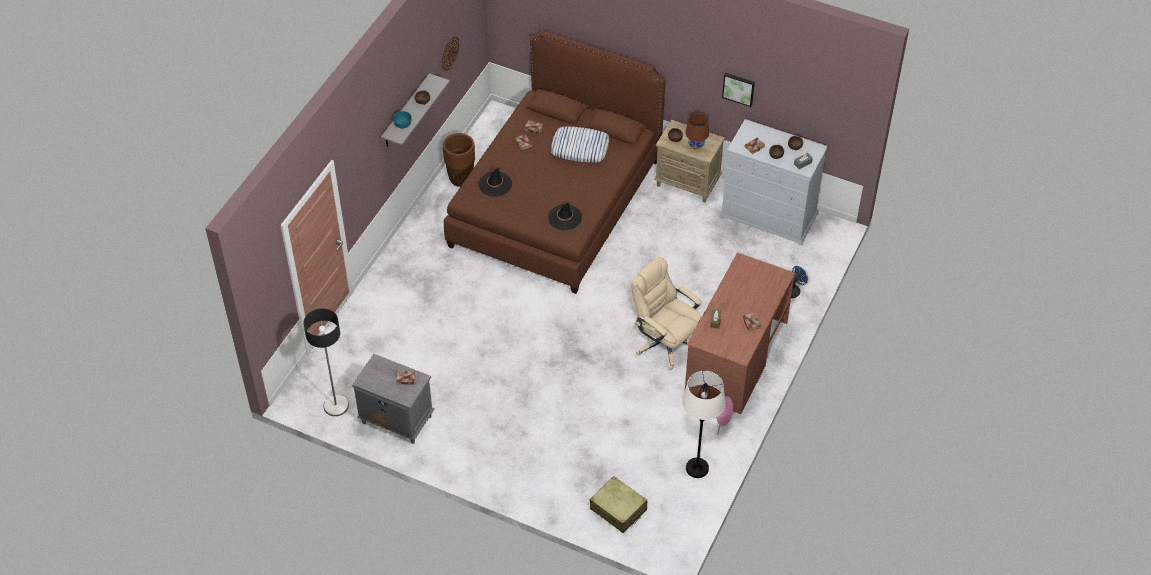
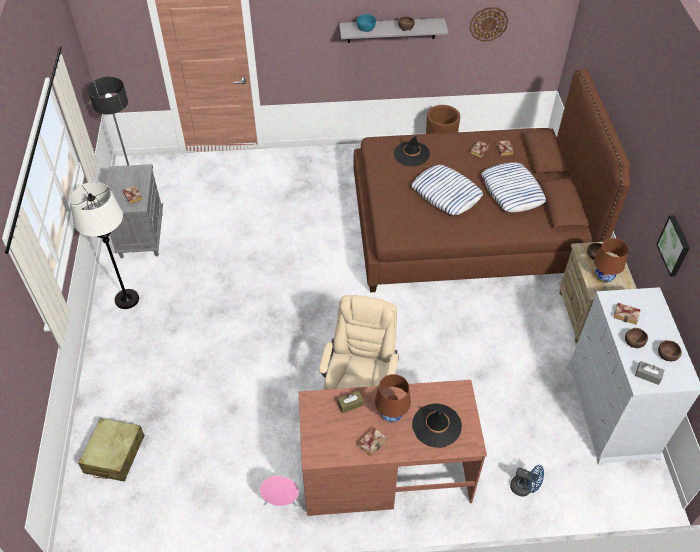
camera: 60 degrees right, 0 degrees up
black hat [548,202,582,230] -> black hat moved to [412,404,462,448]
white floor lamp [682,371,726,478] -> white floor lamp moved to [70,182,139,309]
none -> brown table lamp [375,374,411,422]
none -> pillow [412,165,483,215]

